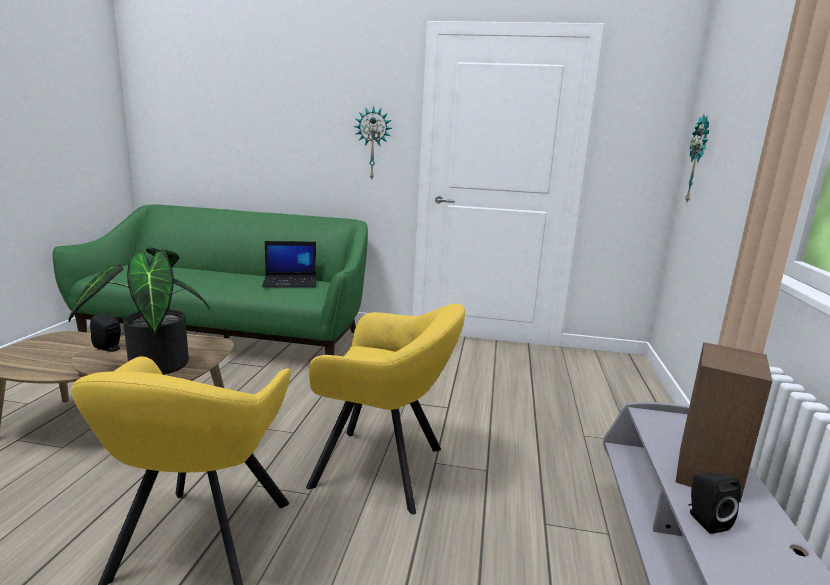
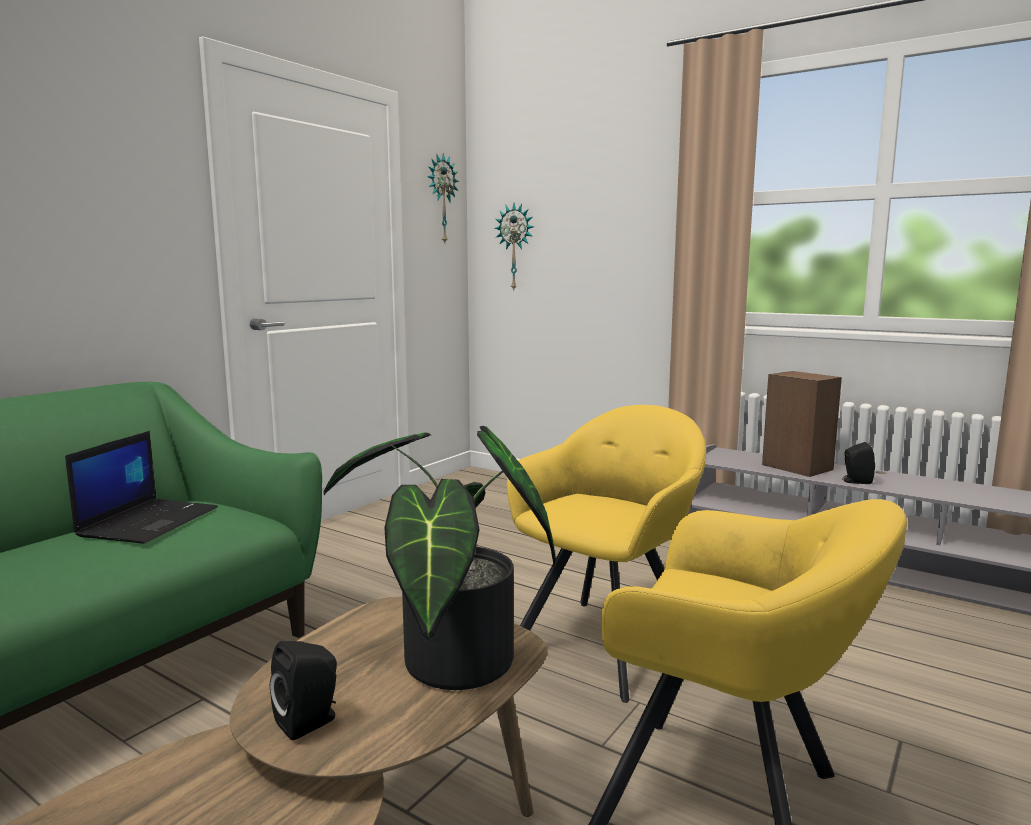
camera: 65 degrees left, 5 degrees down
wall clock [354,106,392,180] -> wall clock moved to [427,153,459,243]

